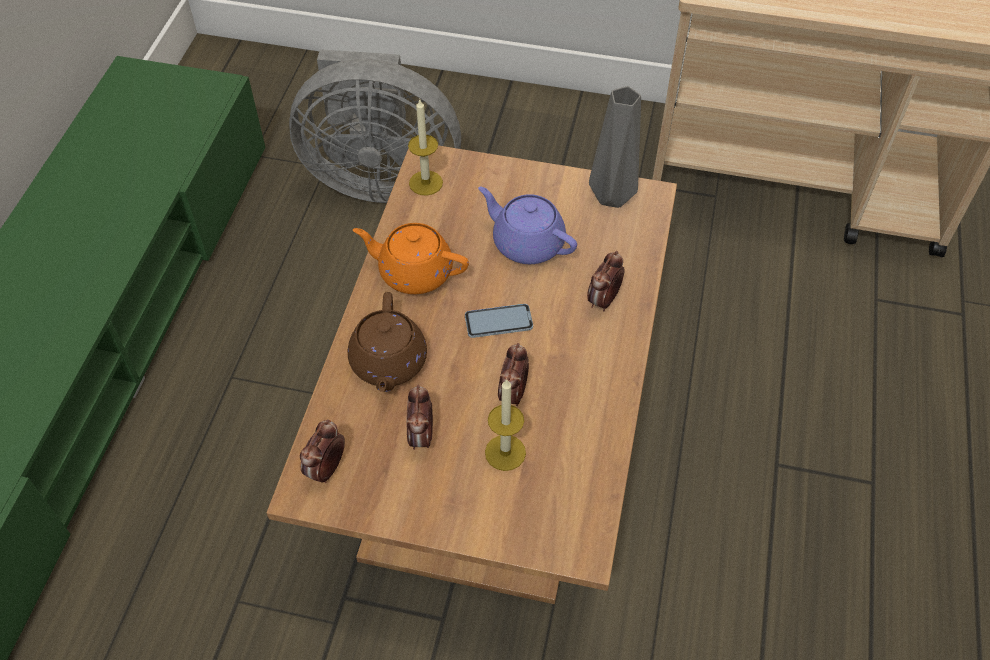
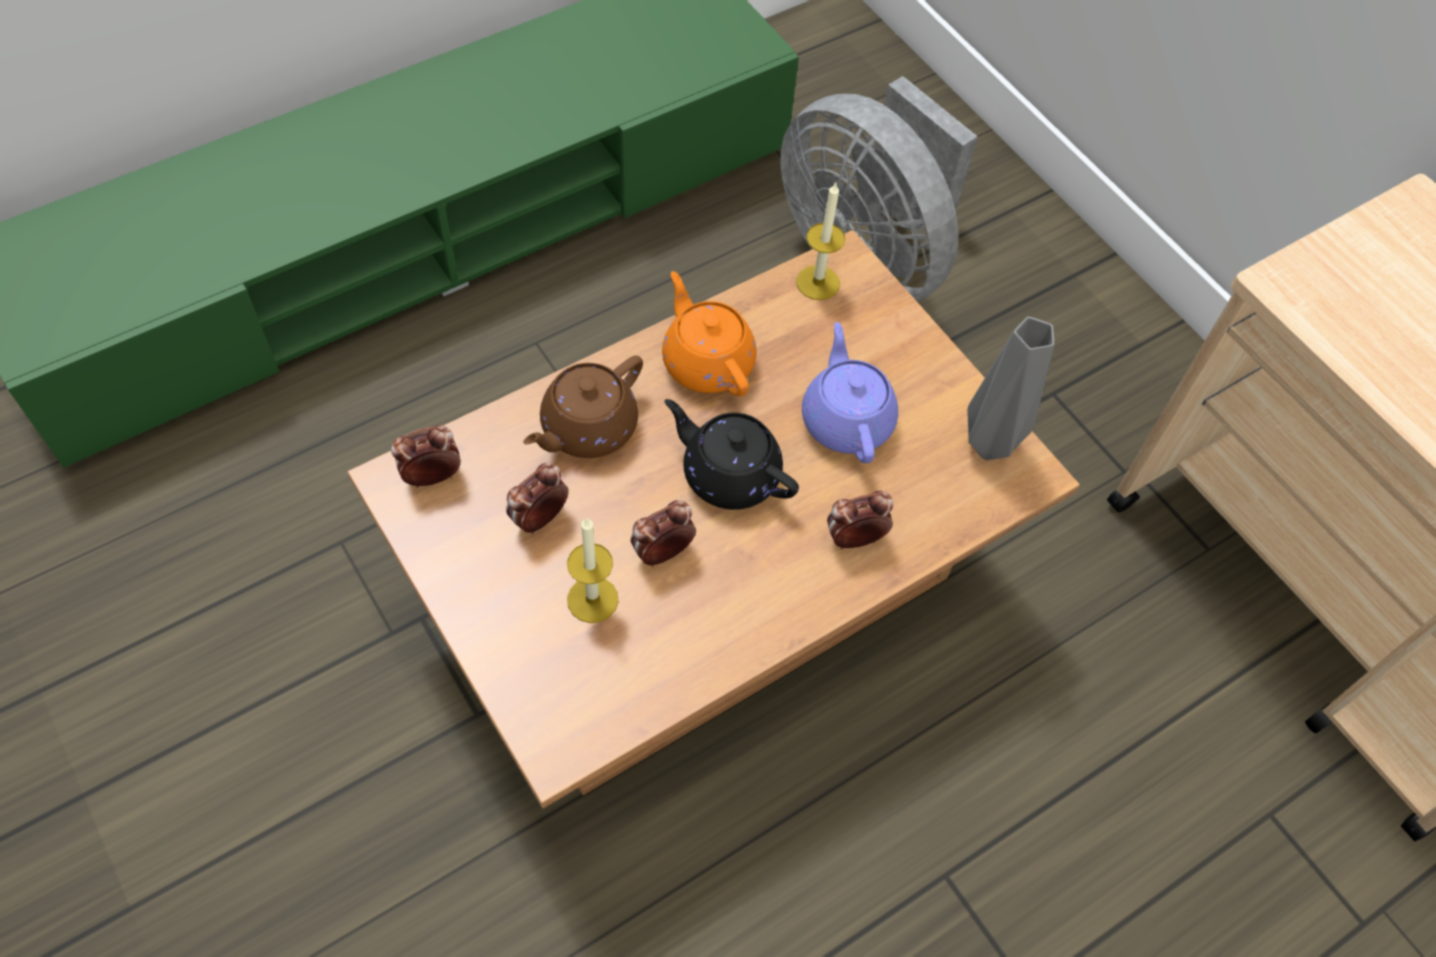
camera: 40 degrees right, 5 degrees up
phone [465,304,533,338] -> black teapot [664,399,799,510]

